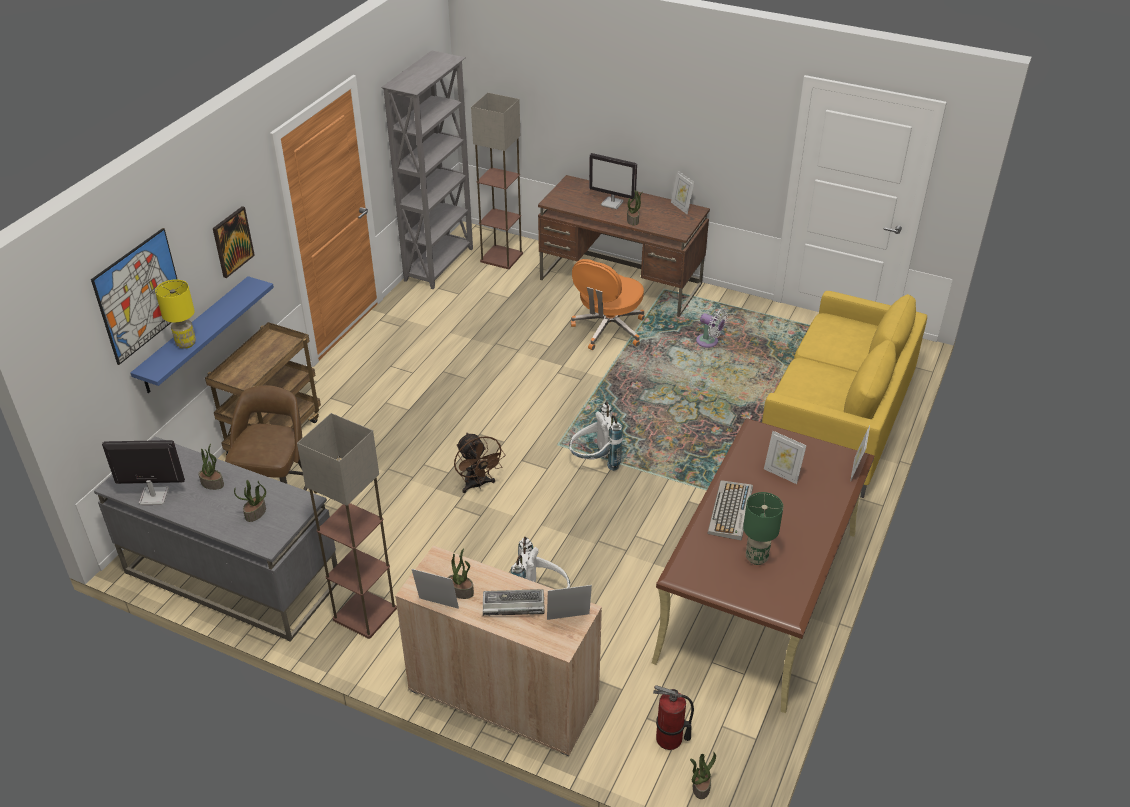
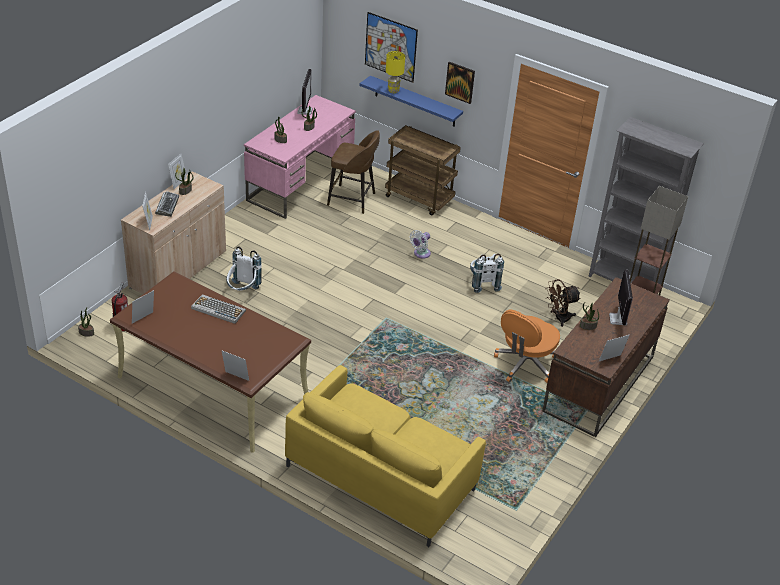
camera: 95 degrees right, 0 degrees up
grey desk [94,436,337,642] -> pink desk [244,95,356,219]
floor lamp [297,413,397,639] -> none
brown fan [454,432,505,493] -> brown fan moved to [545,279,581,327]
white backpack [569,402,623,471] -> white backpack moved to [470,254,504,293]
orange office chair [571,259,645,350] -> orange office chair turned 90 degrees counterclockwise [494,310,560,383]
monitor [589,153,637,209] -> monitor turned 150 degrees clockwise [609,269,633,325]
white fan [696,309,727,348] -> white fan moved to [410,230,431,259]
green table lamp [743,492,783,565] -> none
picture frame [764,431,807,484] -> picture frame moved to [132,290,154,324]

